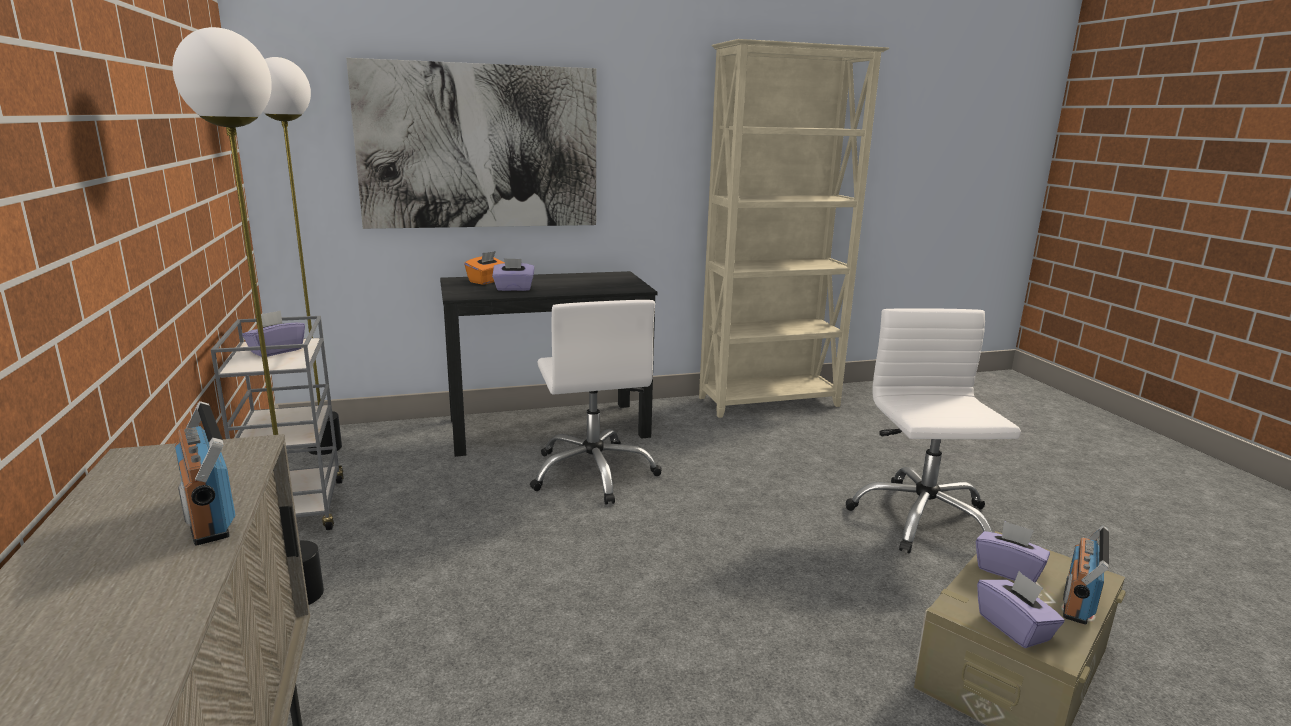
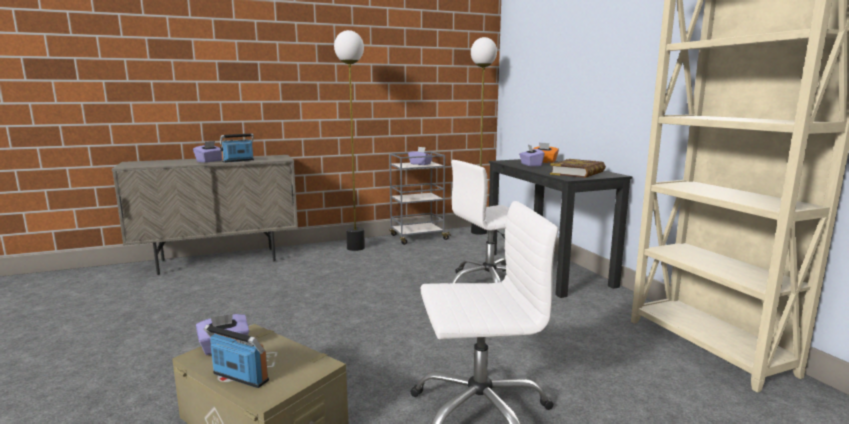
camera: 85 degrees right, 5 degrees down
picture [346,58,597,229] -> none
purple tissue box [976,521,1050,583] -> purple tissue box moved to [193,141,222,163]
none -> book [550,159,606,178]

